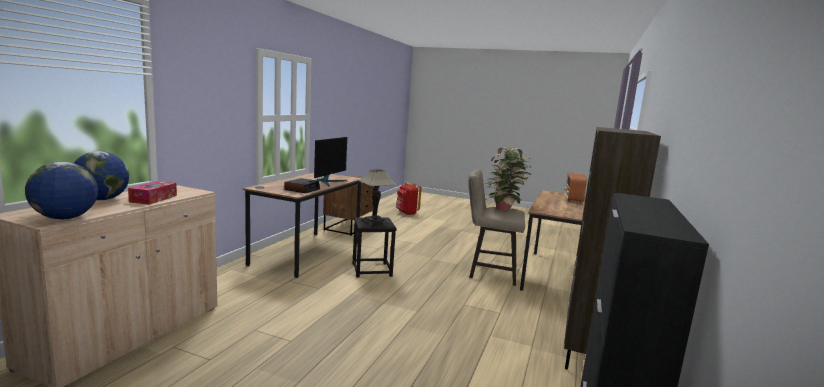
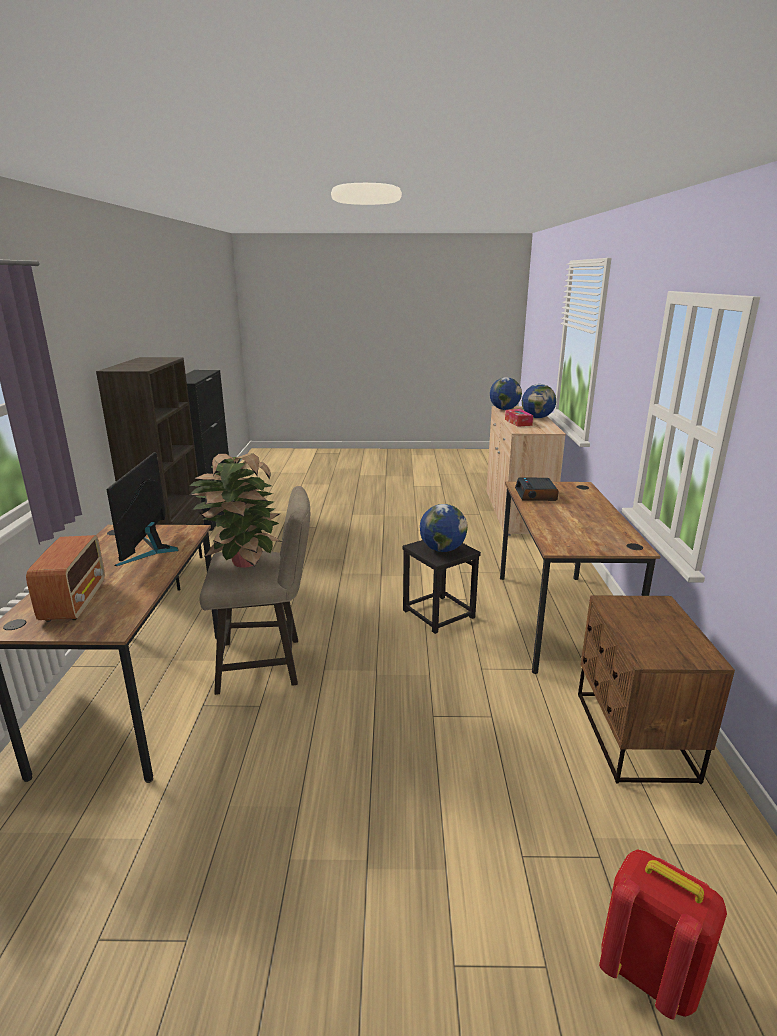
camera: 160 degrees right, 10 degrees up
monitor [314,137,347,186] -> monitor moved to [106,452,179,566]
table lamp [358,169,397,225] -> globe [420,504,468,552]

